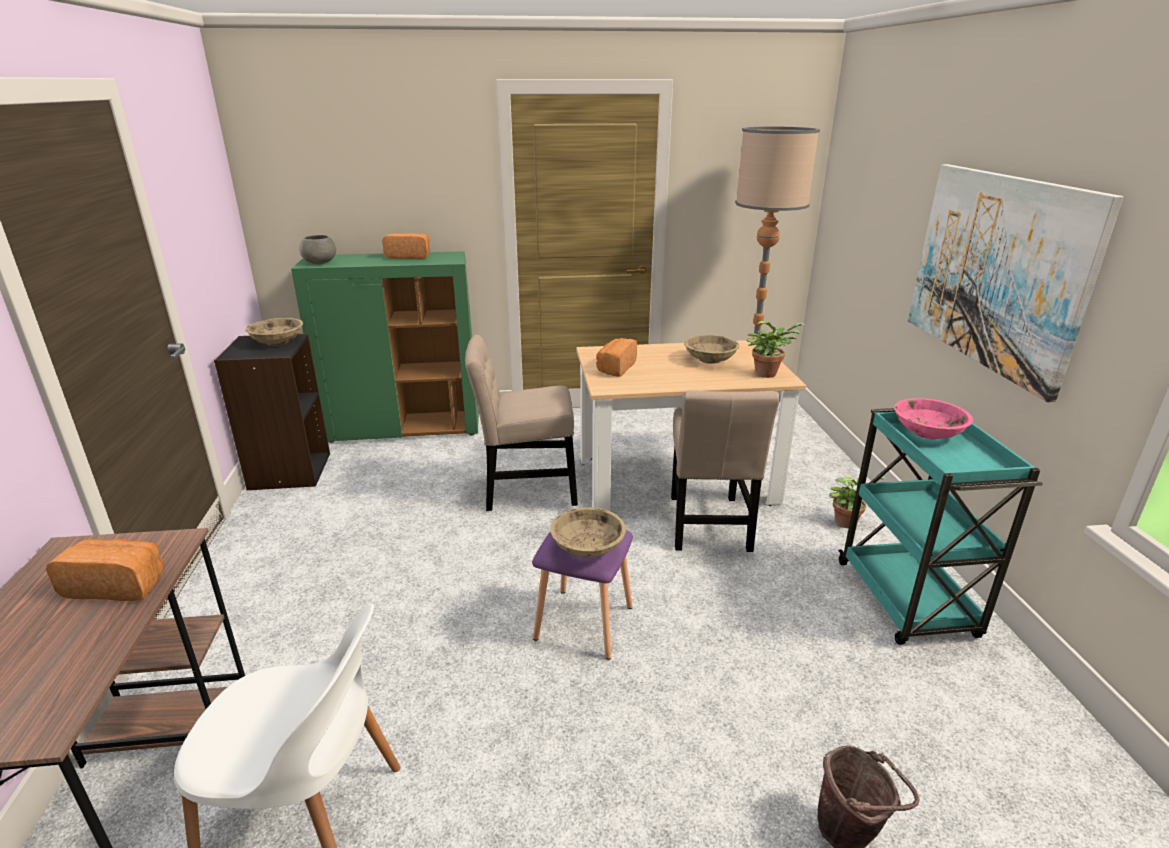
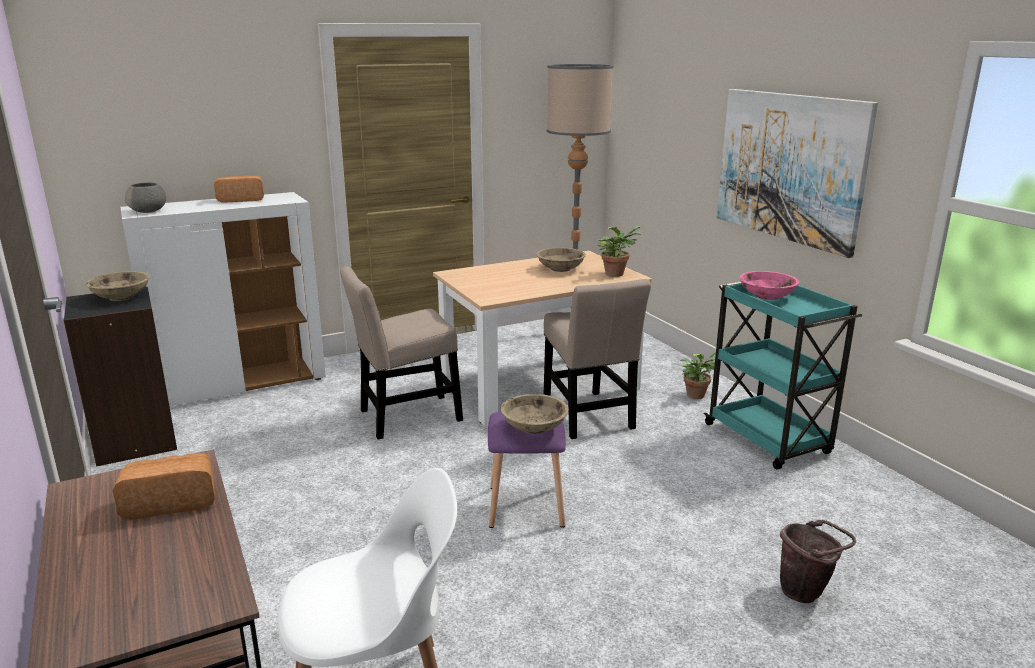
camera: 20 degrees left, 5 degrees down
green cabinet [291,251,479,443] -> white cabinet [120,192,326,406]
bread [596,338,637,376] -> none

